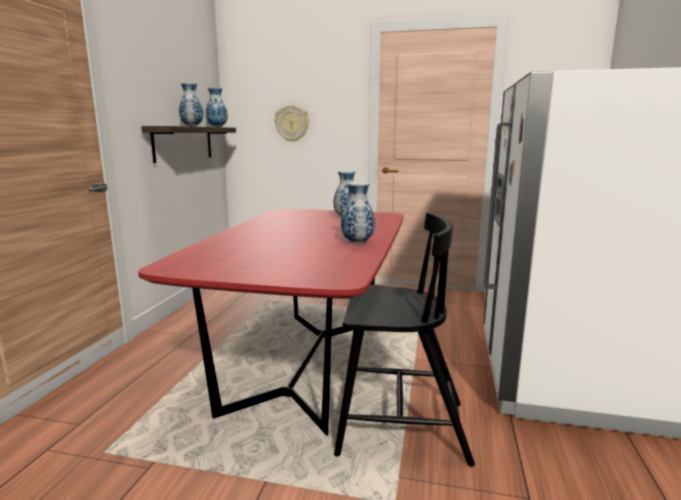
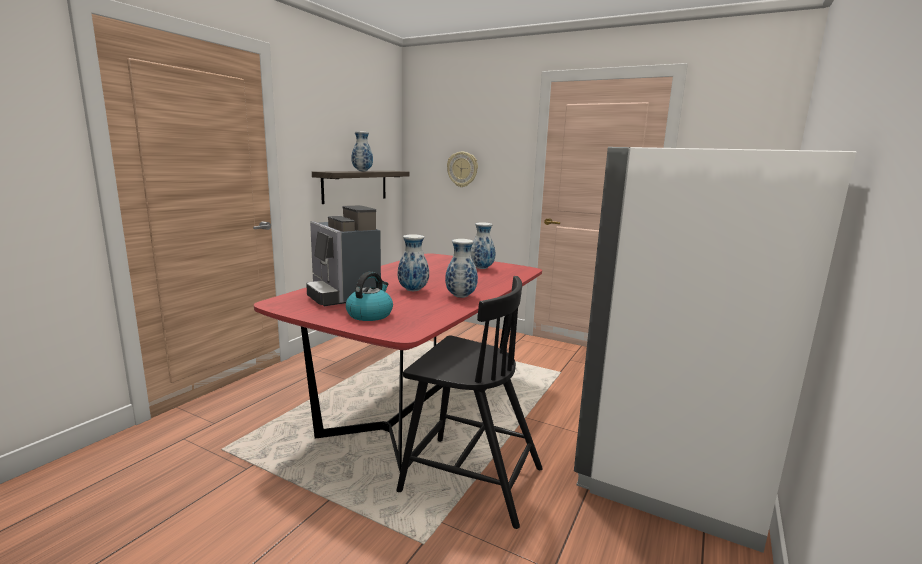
camera: 15 degrees right, 0 degrees up
vase [206,87,228,127] -> vase moved to [398,234,429,291]
none -> coffee machine [306,205,381,306]
none -> kettle [346,272,393,321]

